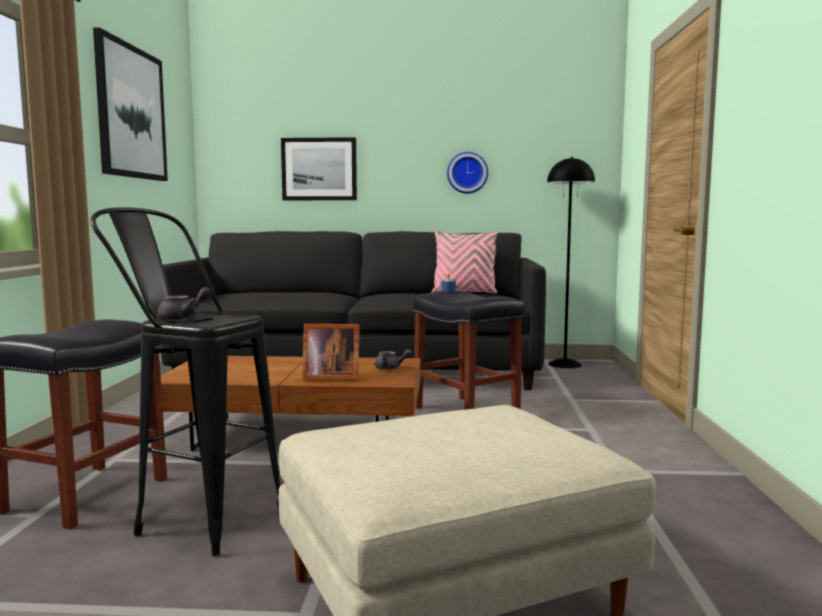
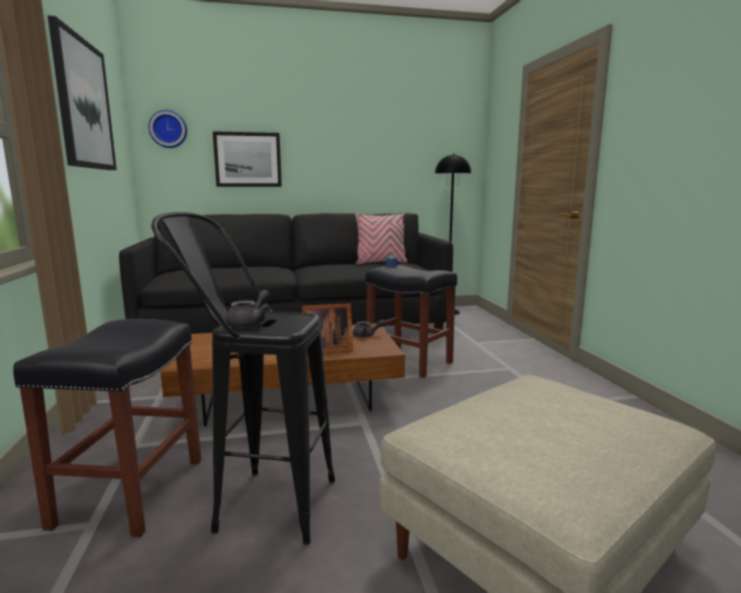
camera: 15 degrees left, 5 degrees up
wall clock [447,152,488,194] -> wall clock moved to [149,110,187,148]

